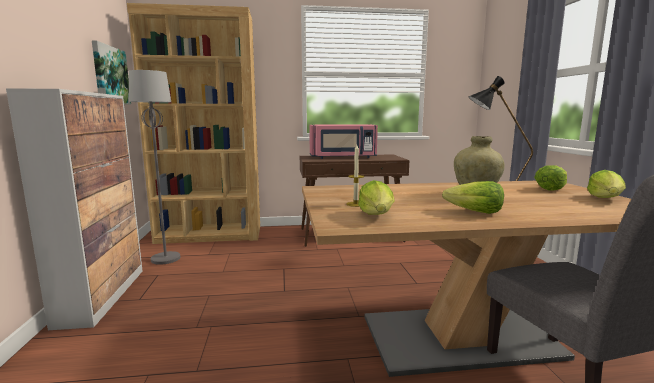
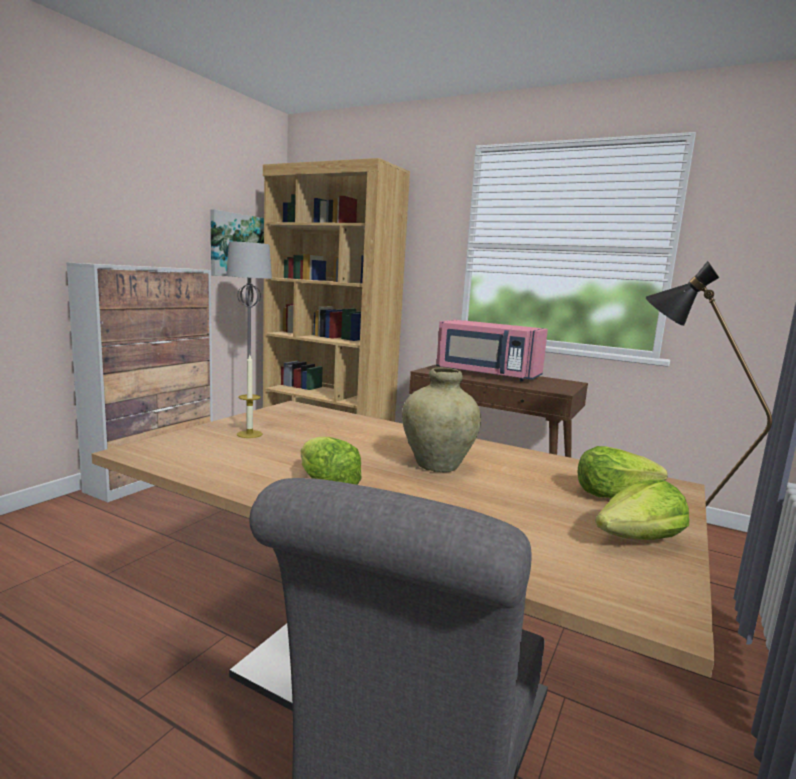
camera: 35 degrees right, 0 degrees up
lettuce [358,180,394,215] -> none

